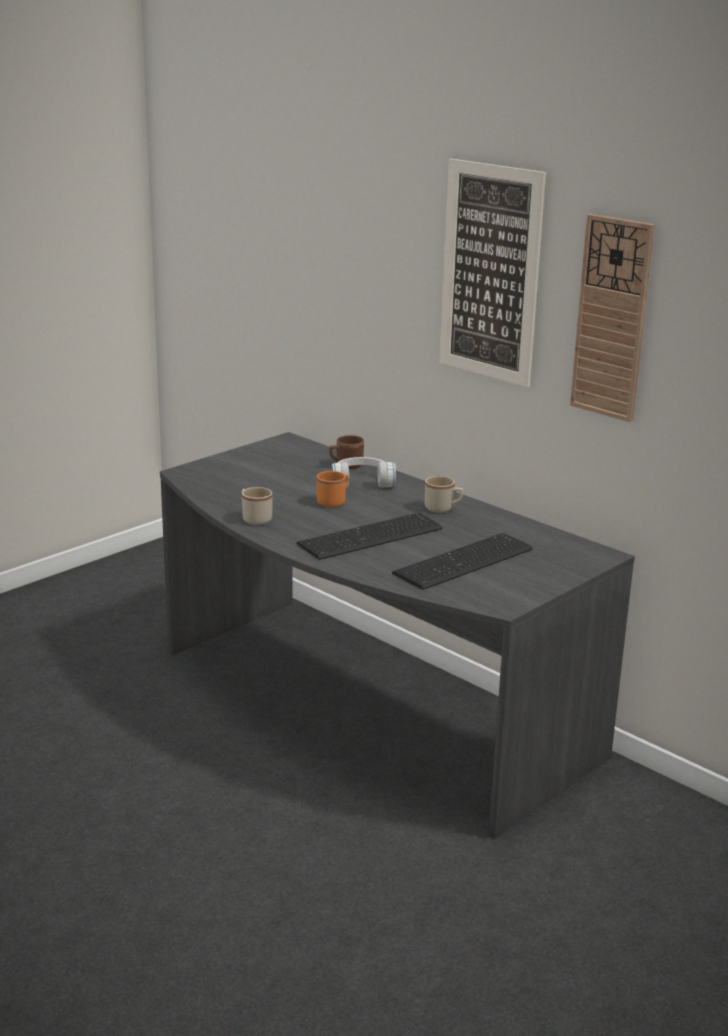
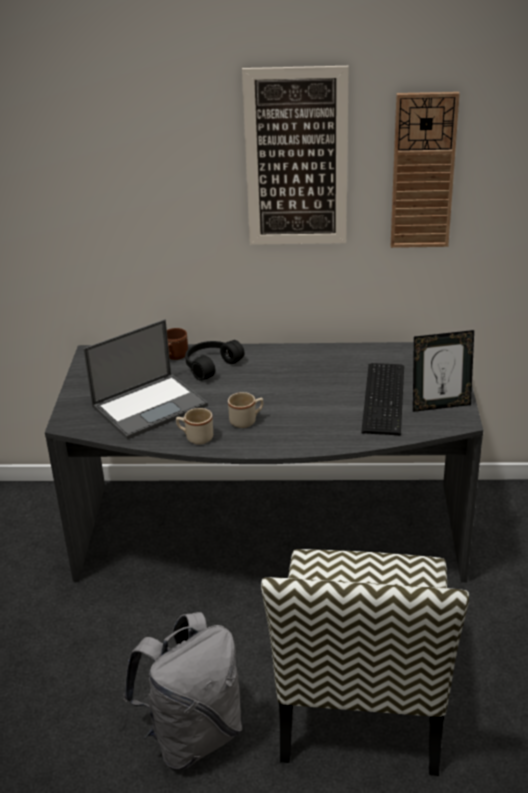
camera: 40 degrees left, 10 degrees up
keyboard [296,513,442,560] -> none
orange mug [317,471,349,508] -> none
white headphones [332,457,396,488] -> black headphones [185,340,245,381]
beige mug [425,476,463,513] -> beige mug moved to [228,392,263,428]
none -> laptop [83,319,208,440]
none -> grey backpack [123,612,242,770]
none -> chair [261,549,469,776]
none -> picture frame [413,330,474,412]

